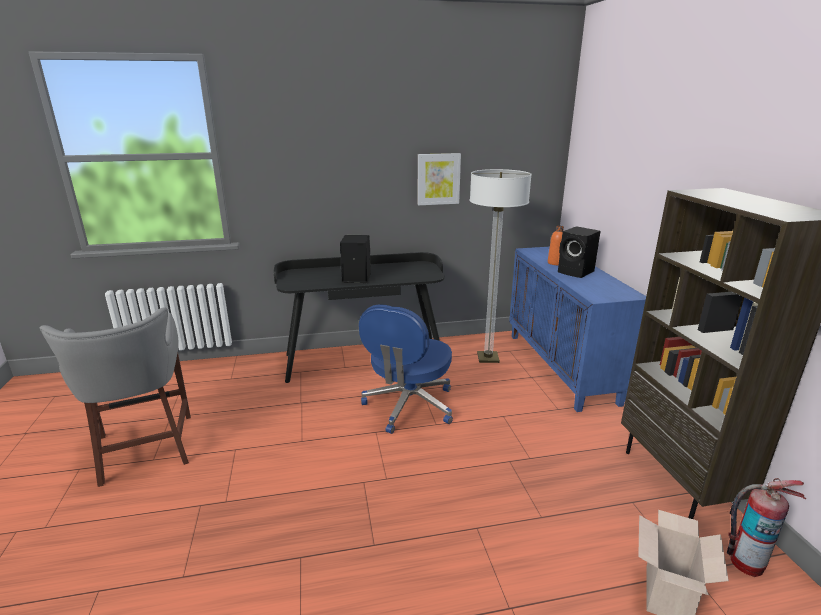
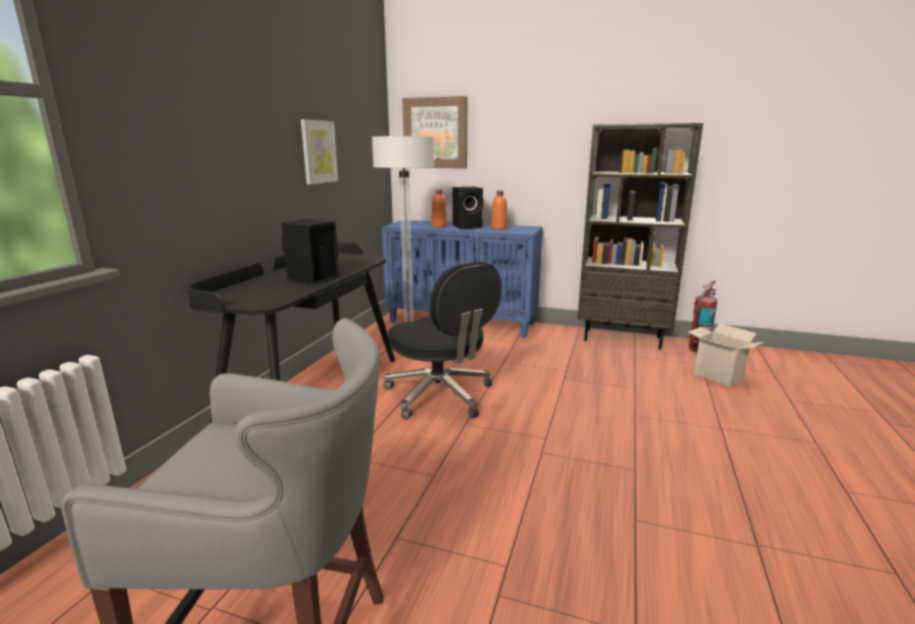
camera: 60 degrees left, 5 degrees down
blue office chair [359,304,453,434] -> black office chair [384,261,502,420]
none -> picture [402,96,467,169]
none -> orange bottle [491,191,507,230]

